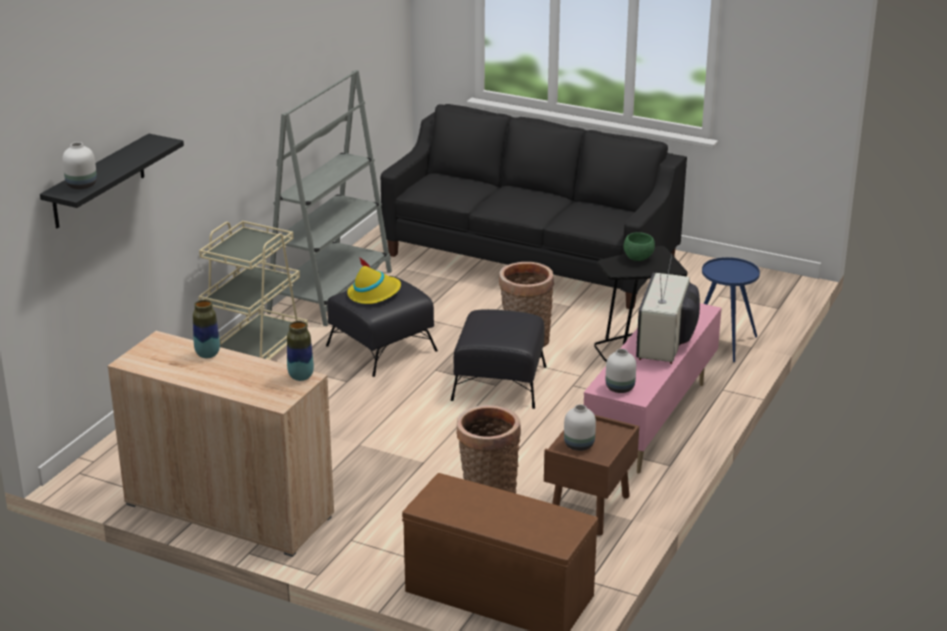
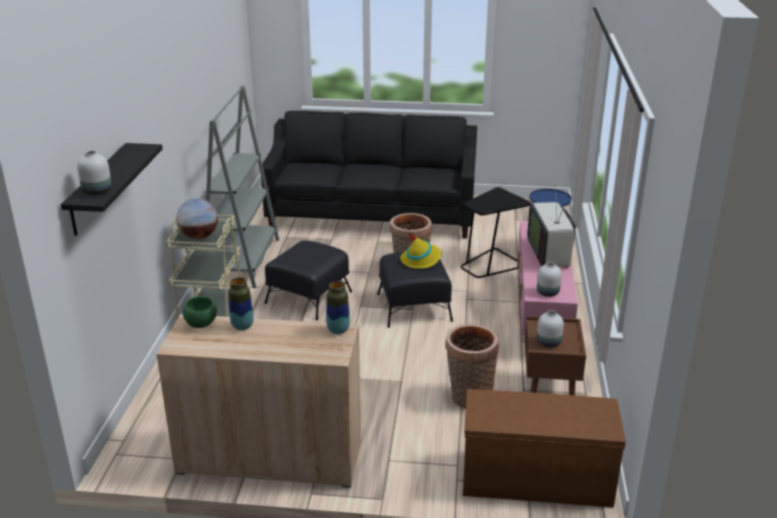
camera: 20 degrees left, 0 degrees up
yellow hat [347,256,401,304] -> yellow hat moved to [400,232,441,269]
green bowl [623,232,655,261] -> green bowl moved to [183,297,217,328]
none -> globe [177,198,218,239]

